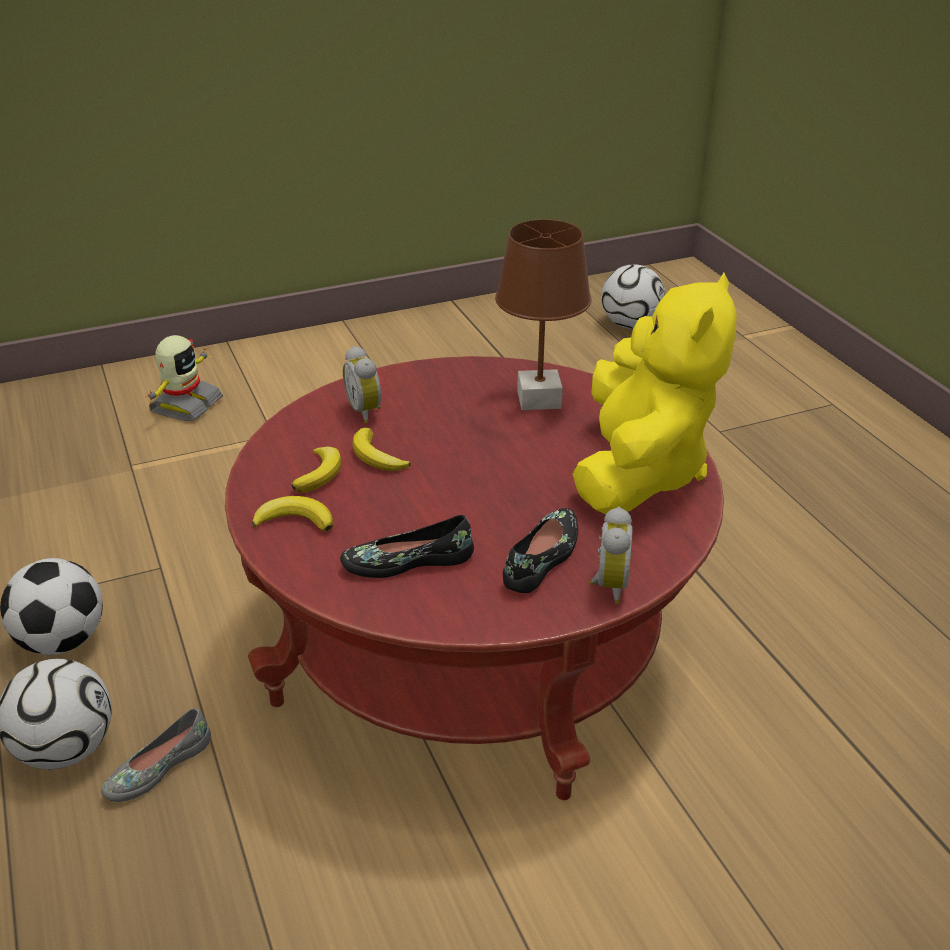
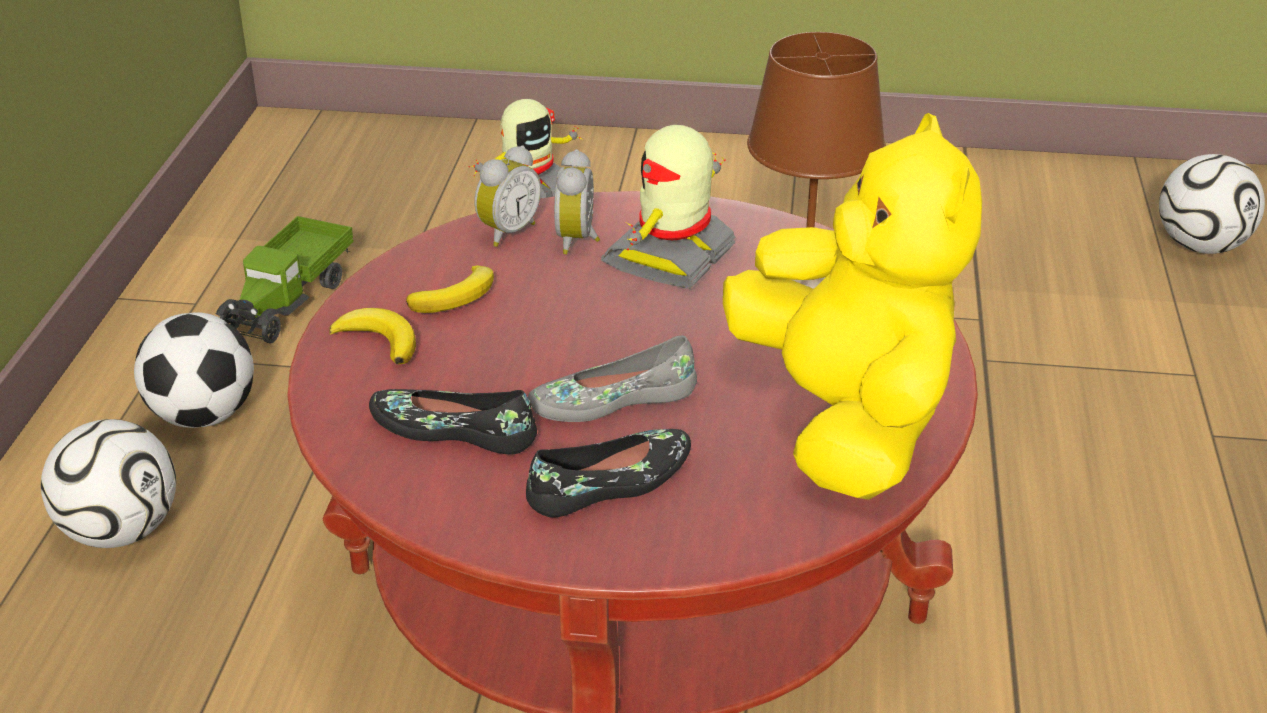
camera: 30 degrees right, 0 degrees up
grey shoe [101,708,211,802] -> grey shoe moved to [528,336,697,422]
banana [352,427,411,471] -> none
yellow plush toy [573,273,737,515] -> yellow plush toy turned 60 degrees counterclockwise [723,113,982,500]
alarm clock [589,507,633,604] -> alarm clock moved to [474,145,541,247]
none -> toy truck [216,216,354,344]
none -> toy robot [601,125,736,289]

